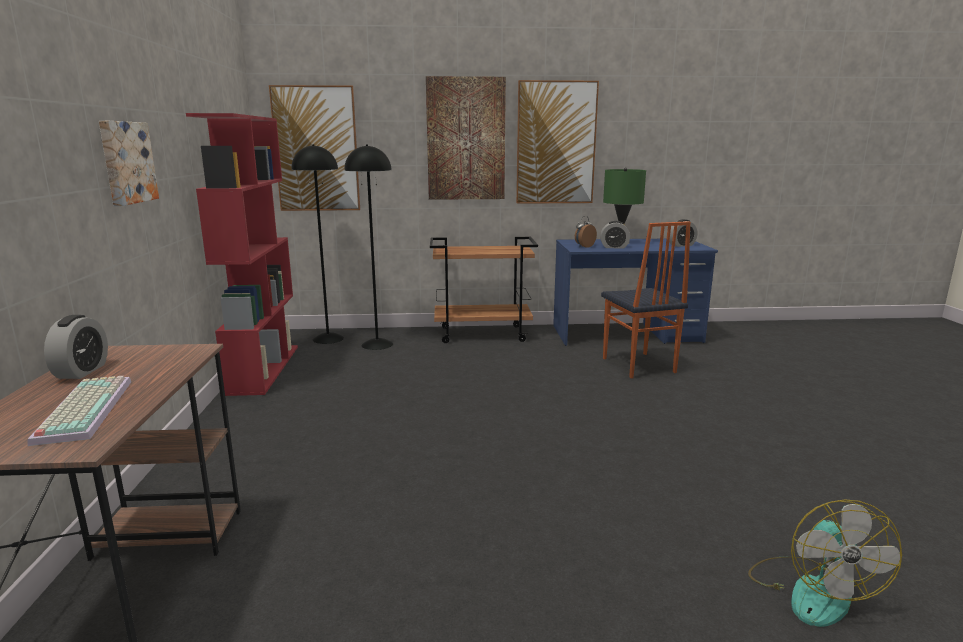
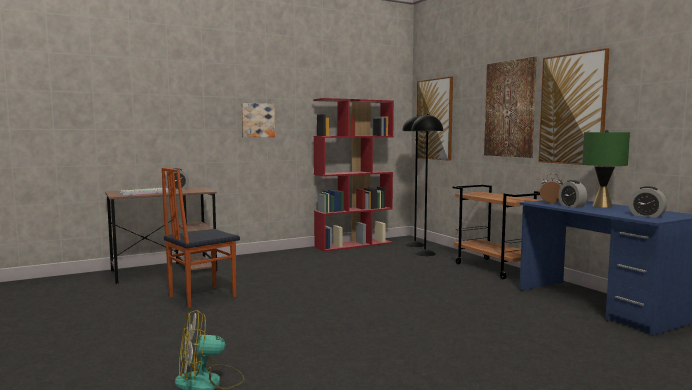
camera: 65 degrees right, 10 degrees down
chair [601,221,691,379] -> chair moved to [162,168,240,308]

